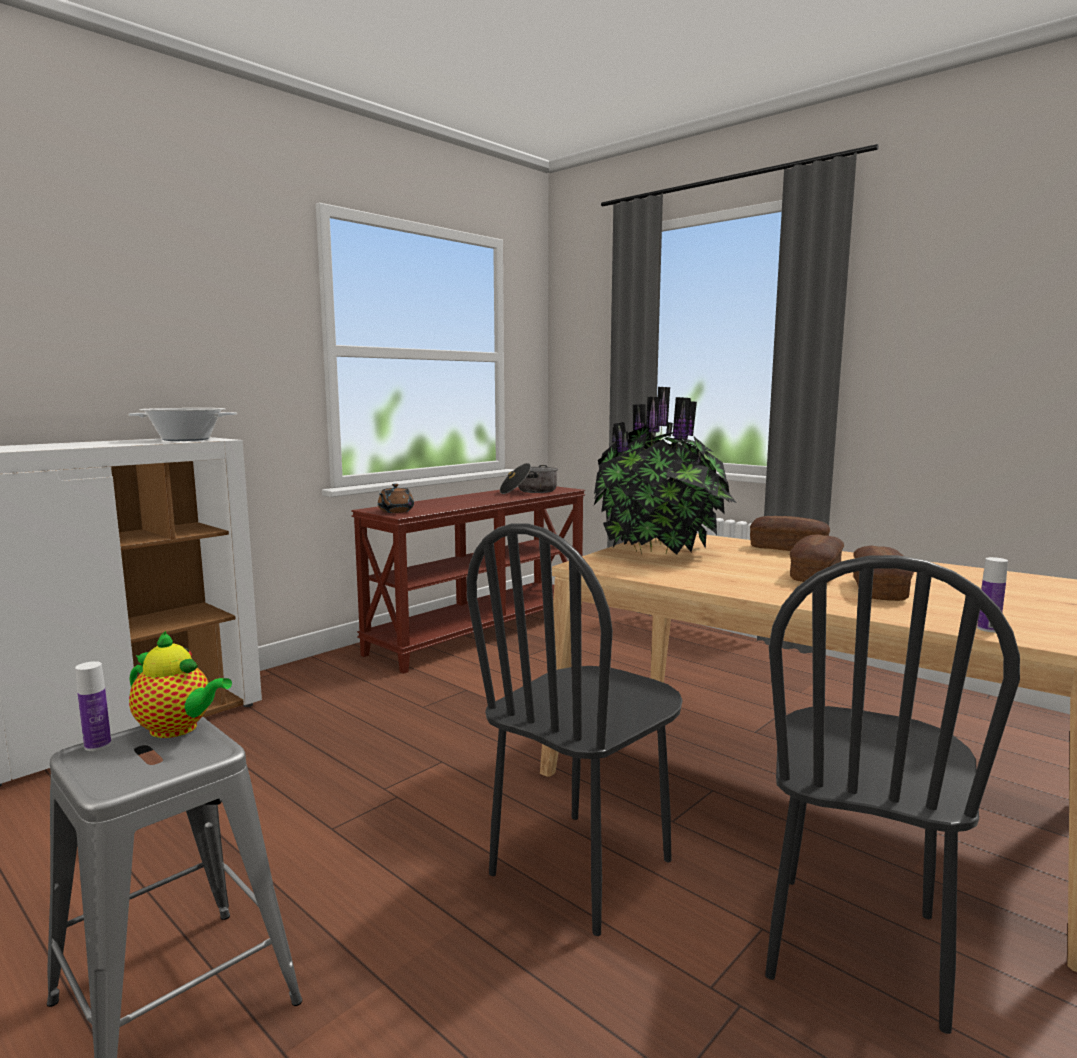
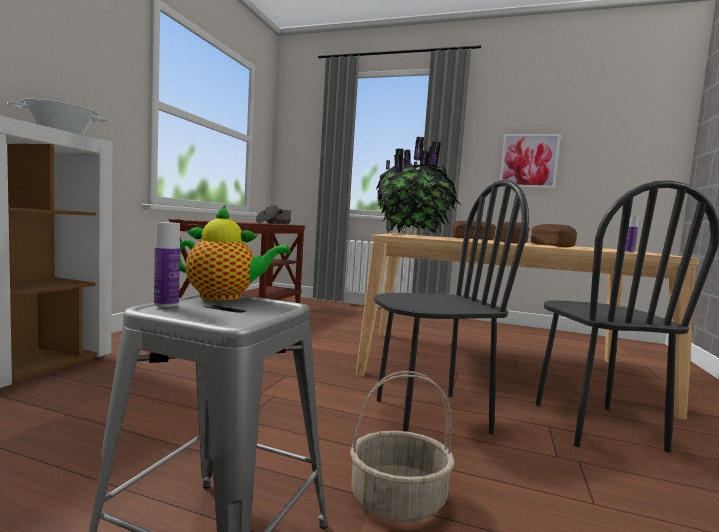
camera: 25 degrees left, 5 degrees down
brown teapot [378,484,414,513] -> none
black chair [467,523,683,936] -> black chair turned 120 degrees counterclockwise [373,180,529,434]
none -> basket [350,371,455,522]
none -> picture [500,134,561,189]

